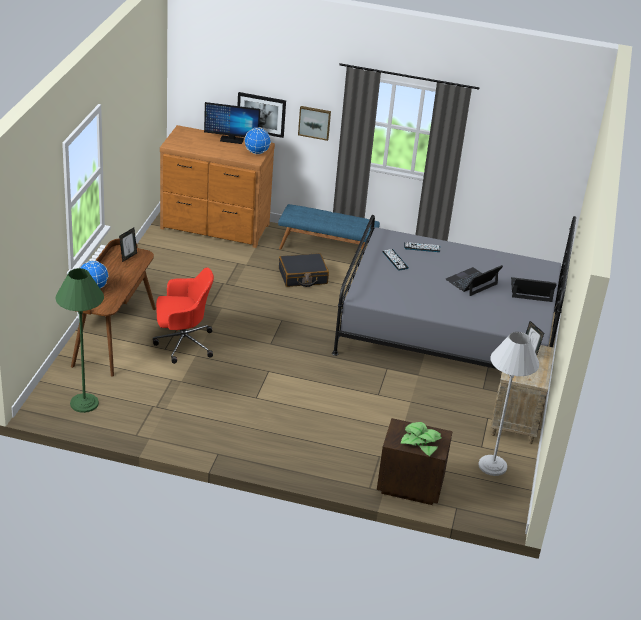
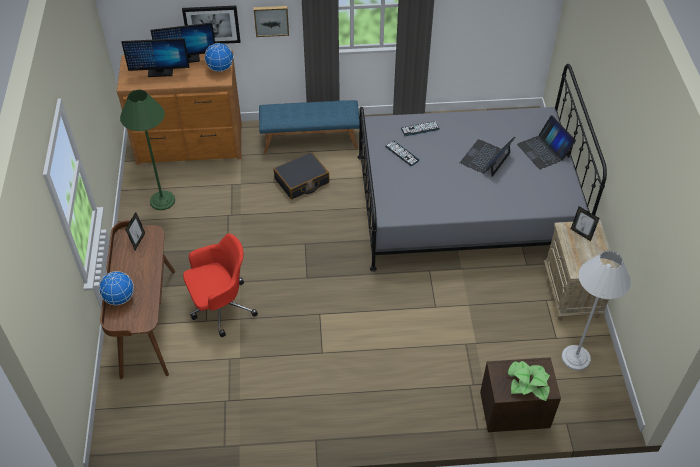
camera: 15 degrees left, 15 degrees up
green floor lamp [56,268,104,413] -> green floor lamp moved to [120,90,175,210]
laptop [511,277,557,302] -> laptop turned 105 degrees counterclockwise [517,115,576,170]
none -> monitor [122,38,189,77]

